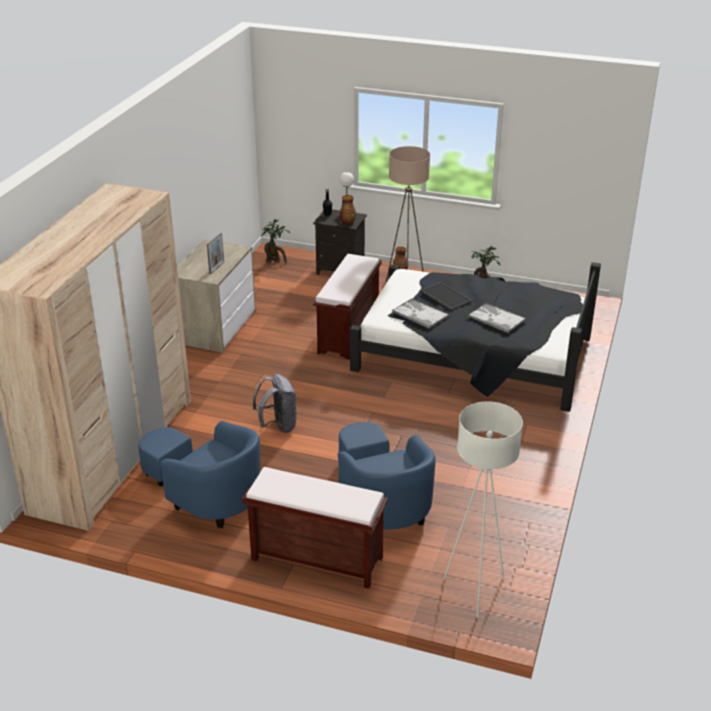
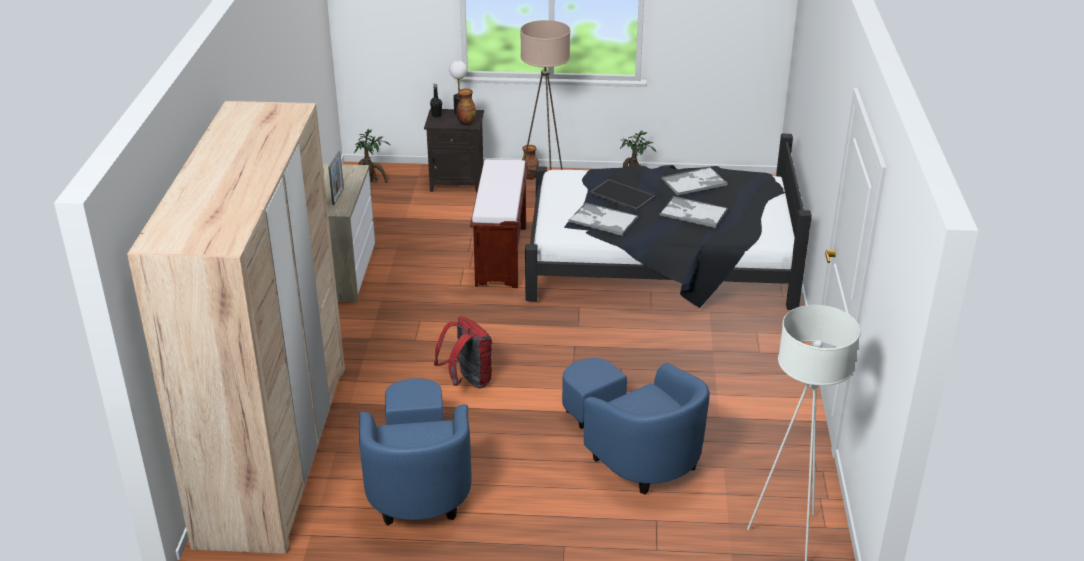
camera: 15 degrees left, 0 degrees up
blue armchair [138,421,261,528] -> blue armchair turned 60 degrees clockwise [359,378,472,526]
brown bench [242,467,388,588] -> none
grey backpack [253,374,297,433] -> red backpack [434,316,492,389]
none -> tray [661,167,728,196]

